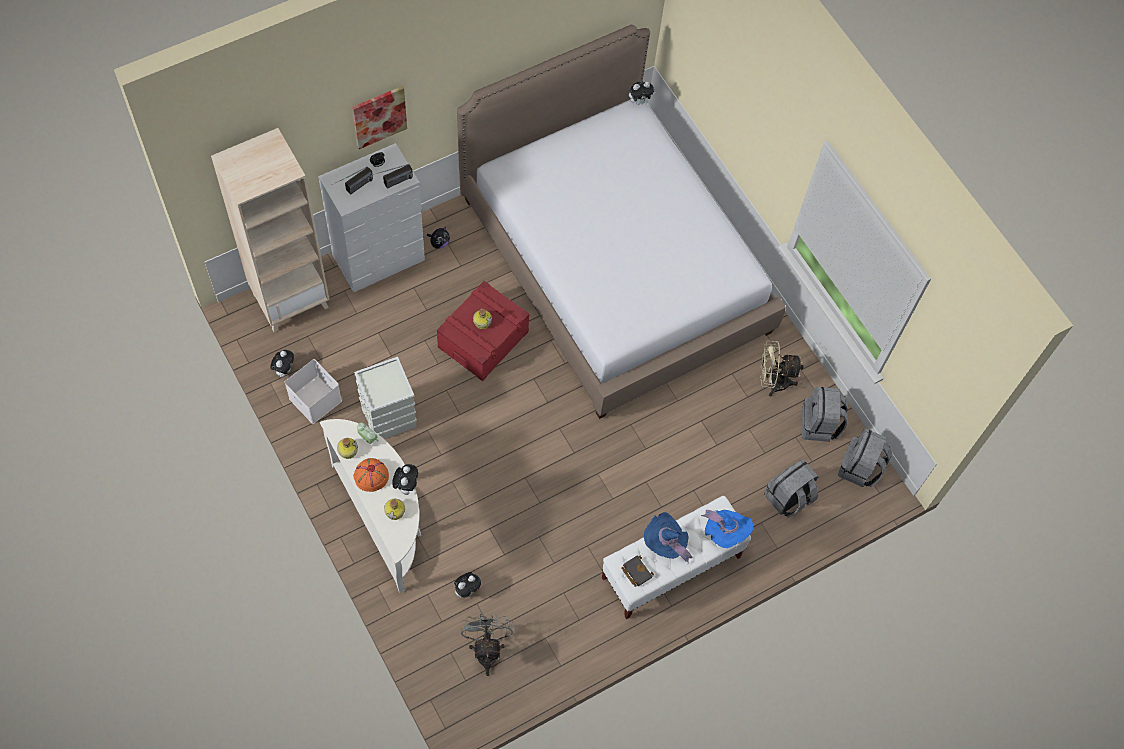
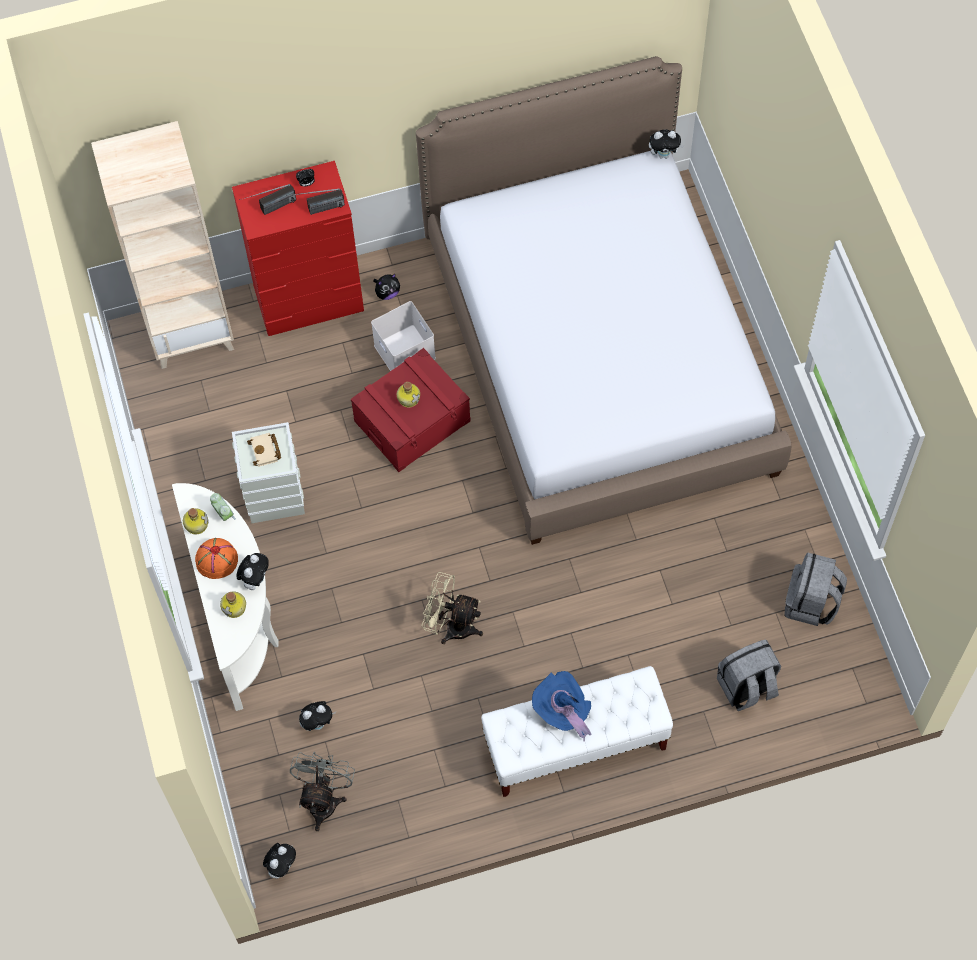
camera: 20 degrees right, 0 degrees up
plush toy [271,350,294,377] -> plush toy moved to [263,843,296,879]
white storage box [285,359,342,424] -> white storage box moved to [371,301,436,371]
white dresser [318,143,425,292] -> red dresser [232,161,364,336]
picture [352,86,407,149] -> none
black book [621,555,654,587] -> none
blue hat [701,509,753,548] -> none
beige fan [760,341,803,397] -> beige fan moved to [421,572,483,644]
grey backpack [838,429,892,487] -> none
none -> beige book [247,433,281,467]

